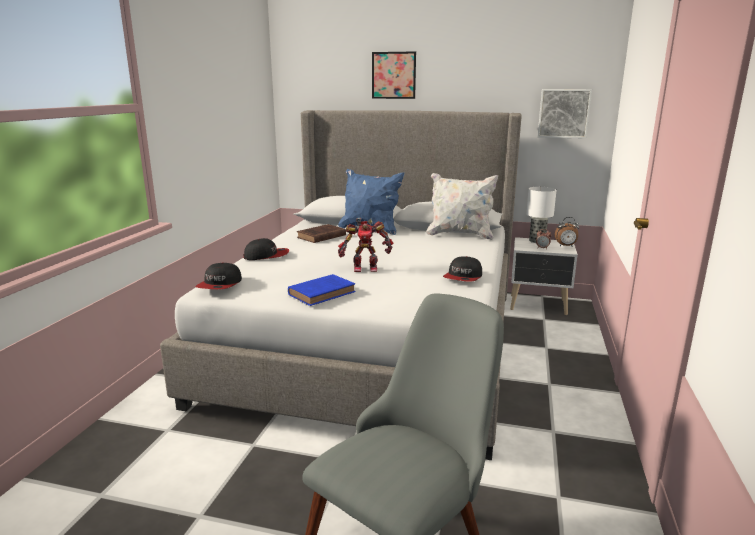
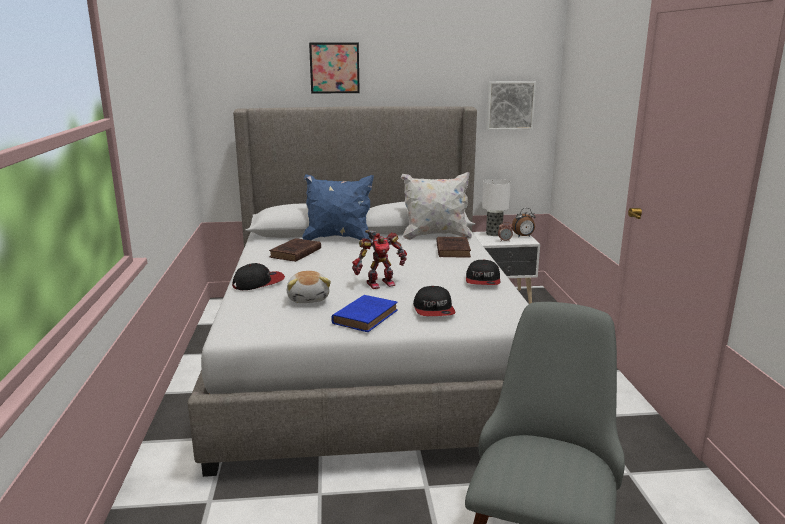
camera: 20 degrees left, 0 degrees up
cap [195,262,242,289] -> cap moved to [413,286,456,316]
none -> plush toy [287,271,331,303]
none -> brown book [436,237,471,258]

